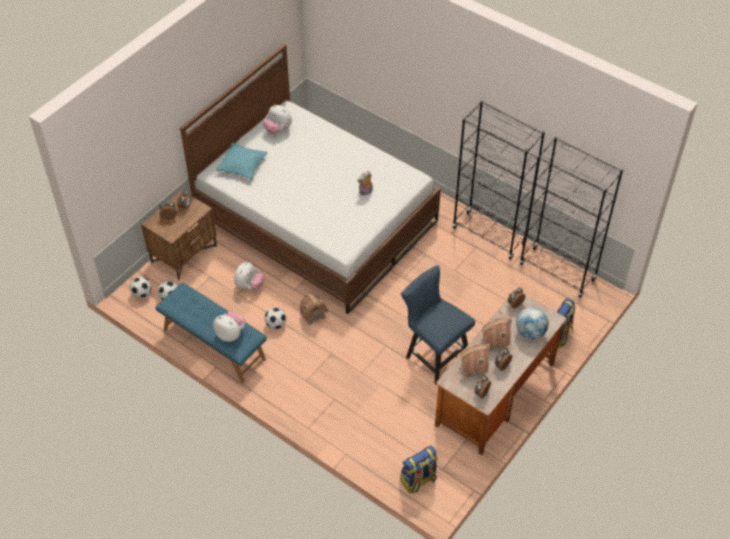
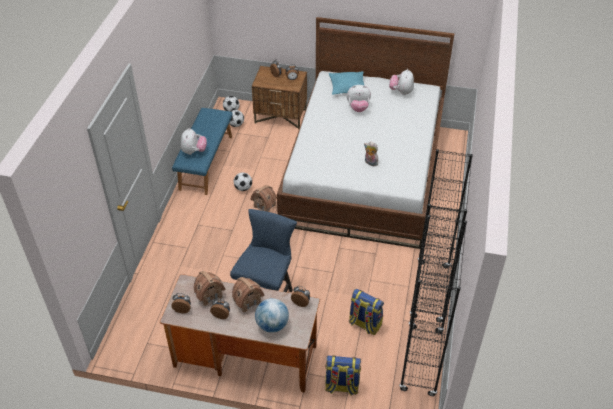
camera: 65 degrees right, 5 degrees down
plush toy [234,262,264,290] -> plush toy moved to [347,85,371,112]
backpack [400,446,438,494] -> backpack moved to [349,289,384,335]

